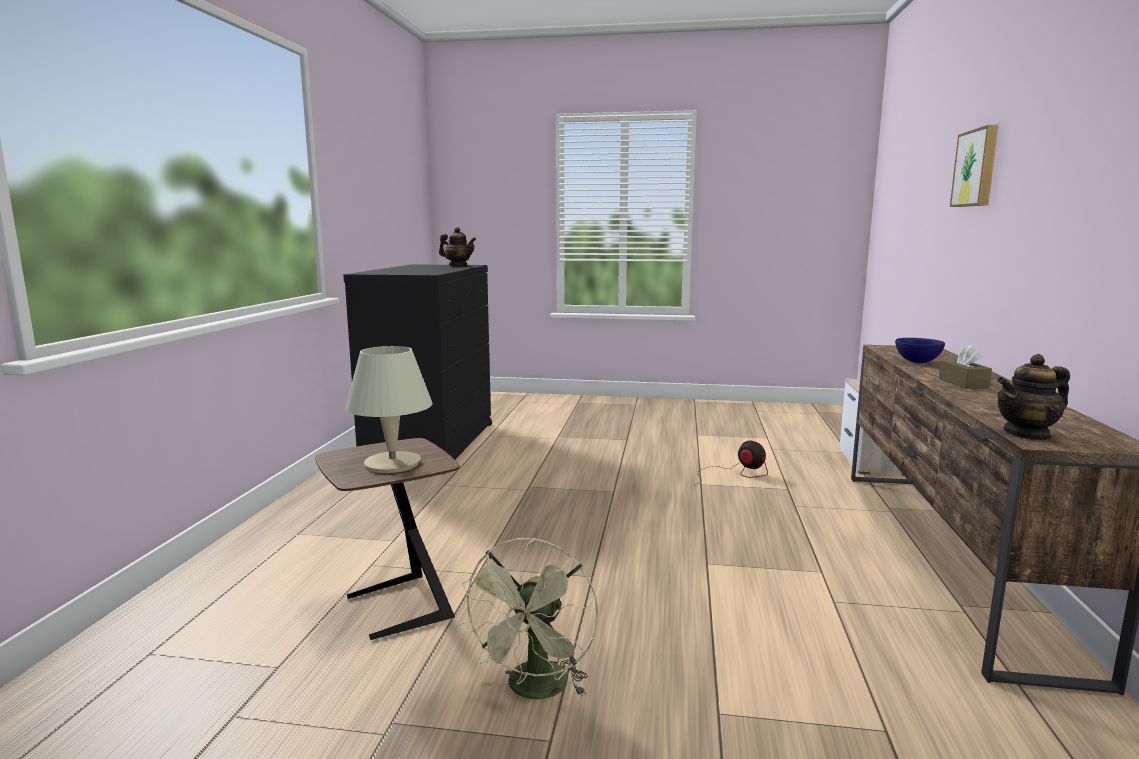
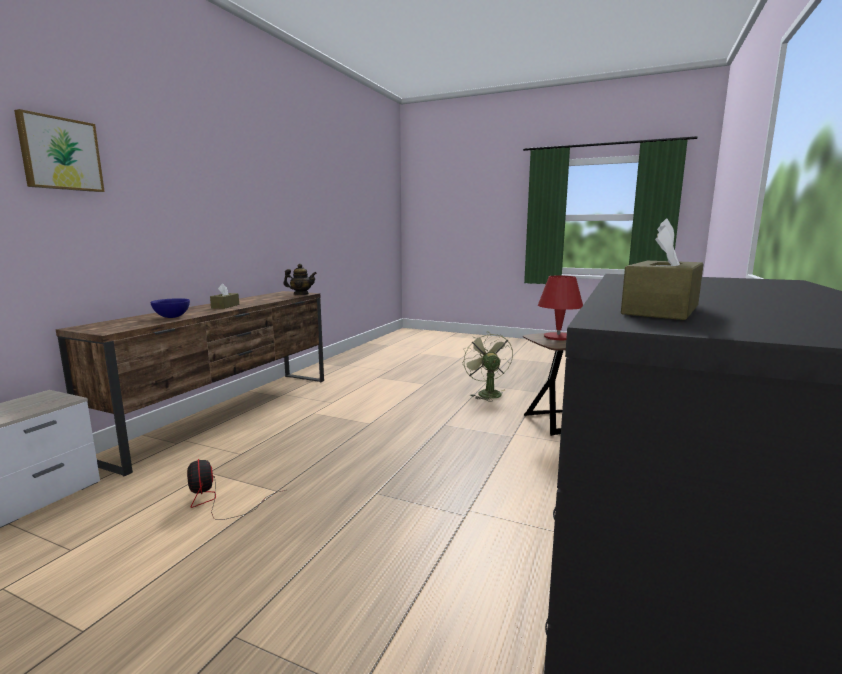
camera: 165 degrees left, 0 degrees up
beige table lamp [345,346,432,473] -> red table lamp [538,276,583,340]
teapot [439,227,476,266] -> brown tissue box [621,219,704,320]
green fan [460,538,598,699] -> green fan turned 45 degrees counterclockwise [462,331,513,402]

